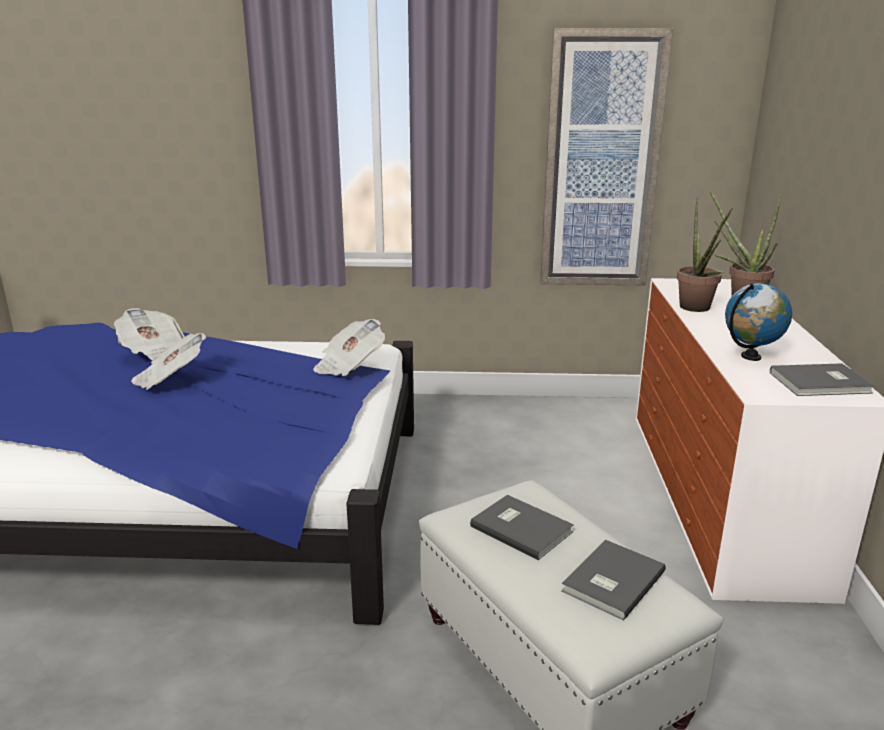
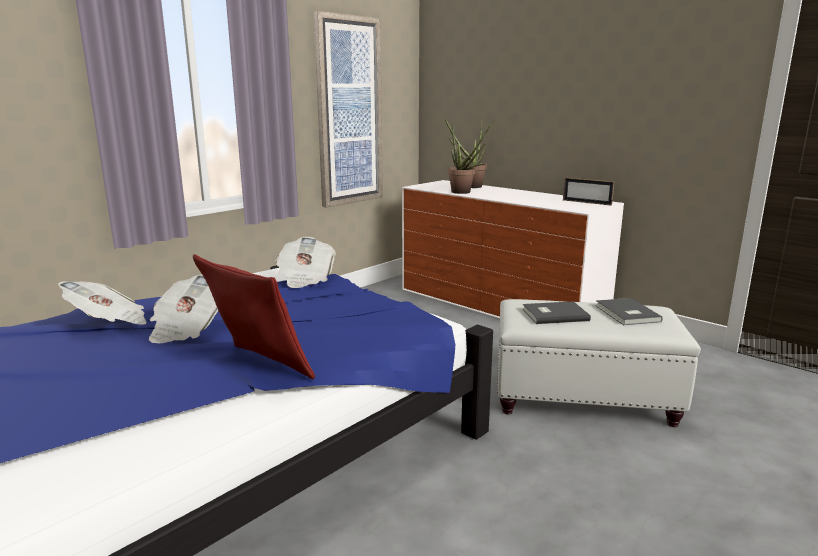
camera: 50 degrees left, 5 degrees down
globe [725,283,792,361] -> none
grey book [770,363,875,396] -> picture frame [563,178,614,206]
none -> red pillow [193,254,315,380]

